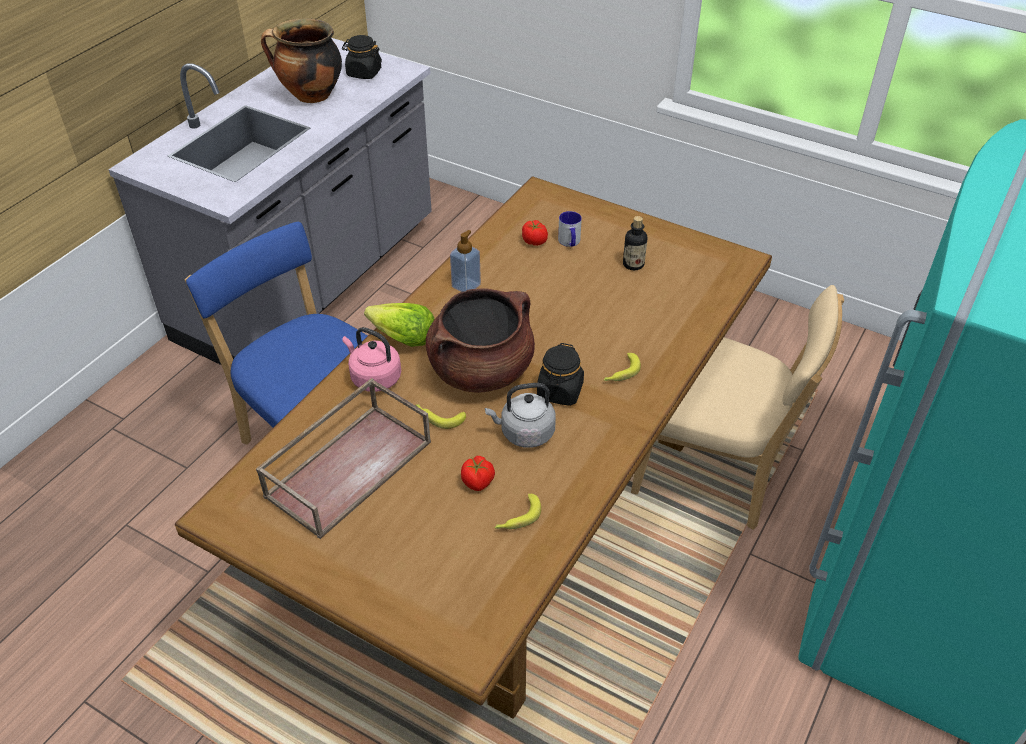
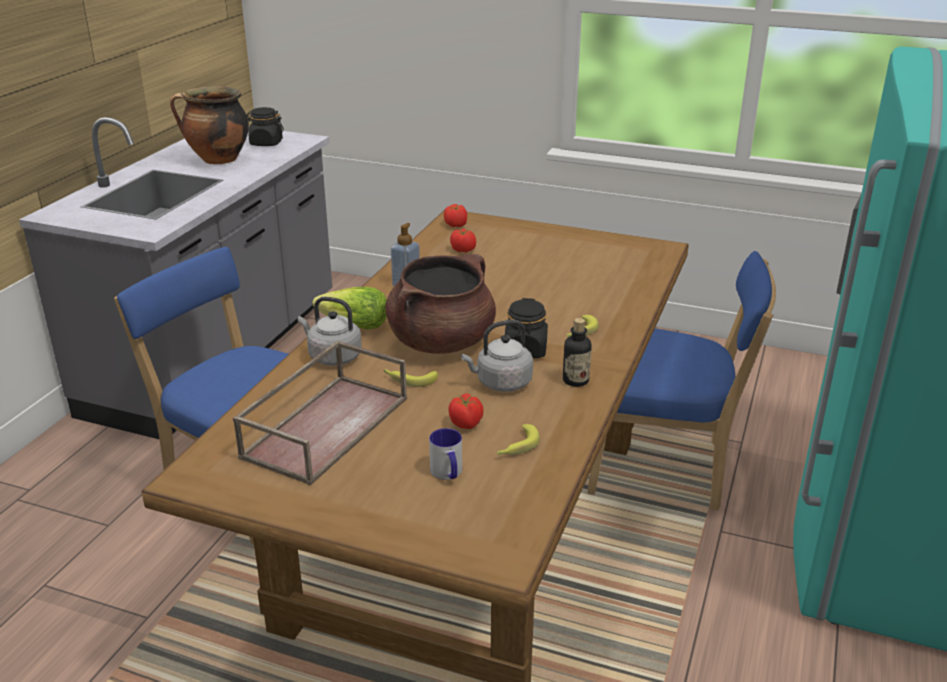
camera: 10 degrees left, 15 degrees down
pink kettle [342,327,401,392] -> grey kettle [298,297,362,366]
mug [558,211,582,247] -> mug moved to [429,428,462,480]
bottle [623,216,647,270] -> bottle moved to [563,318,592,387]
beige chair [631,285,844,530] -> blue chair [588,251,776,511]
none -> tomato [444,204,467,227]

